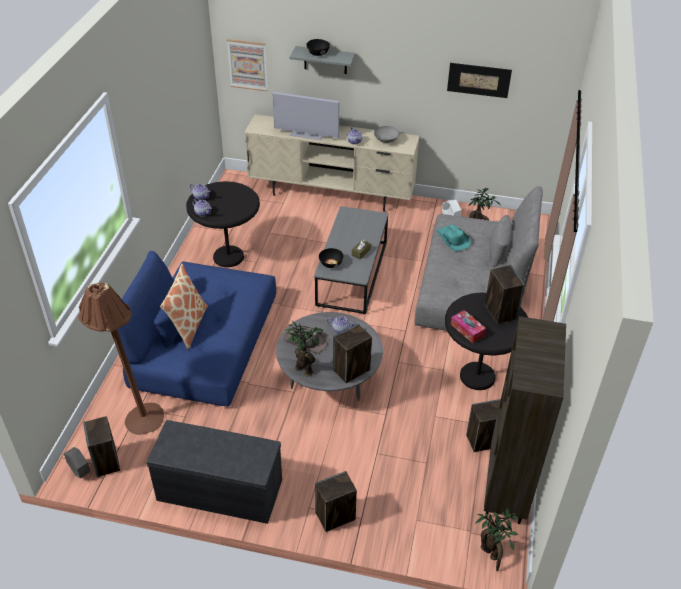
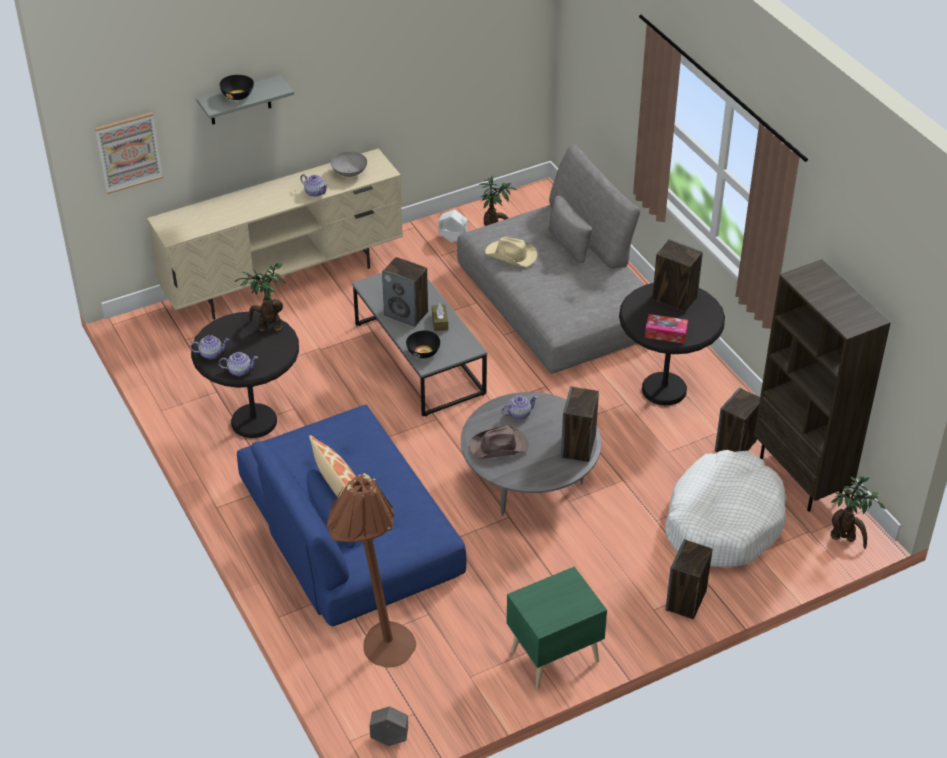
camera: 40 degrees left, 0 degrees up
speaker [83,416,120,477] -> speaker moved to [382,257,428,327]
grey bench [146,420,282,524] -> green nightstand [506,566,607,689]
television [272,92,339,140] -> none
potted plant [285,321,323,376] -> potted plant moved to [235,263,286,331]
turquoise hat [437,224,471,251] -> beige hat [485,237,537,267]
picture [447,63,512,98] -> none
none -> white dog bed [665,450,786,567]

